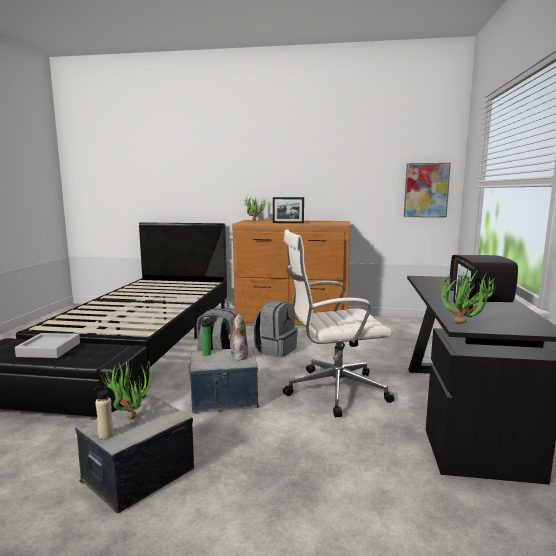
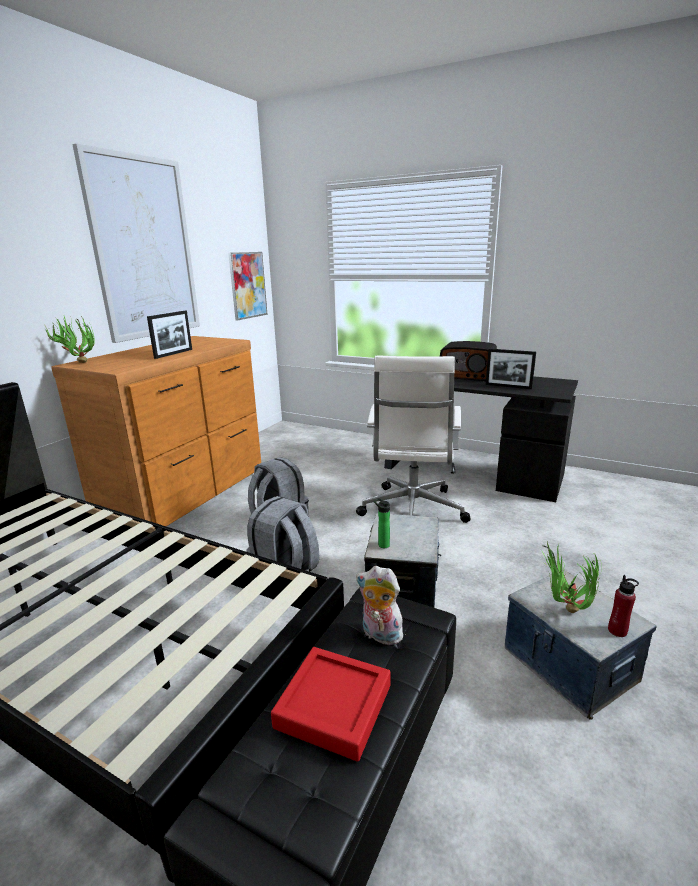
camera: 70 degrees left, 10 degrees up
grey tray [15,333,80,358] -> red tray [271,647,391,762]
beige bottle [94,384,114,439] -> red bottle [608,575,639,637]
plush toy [228,314,248,361] -> plush toy moved to [356,566,408,647]
potted plant [440,267,497,324] -> none
none -> picture [72,143,200,343]

